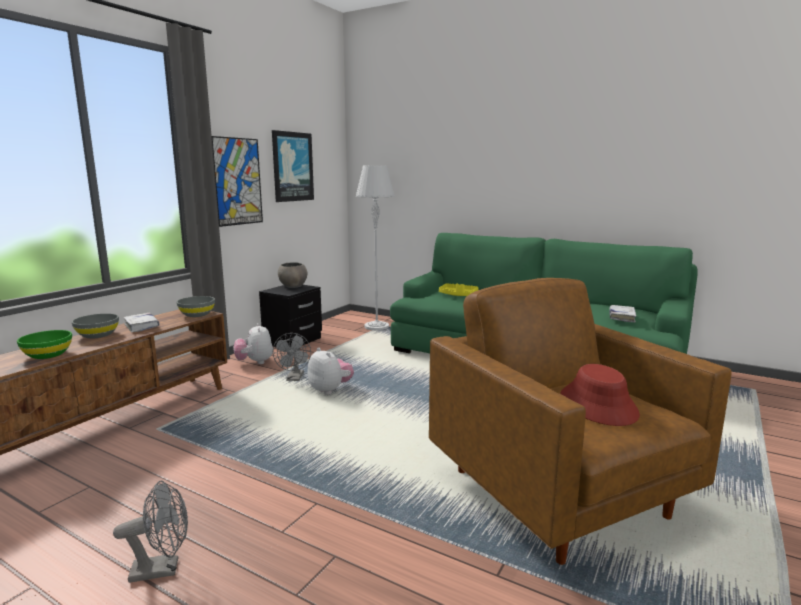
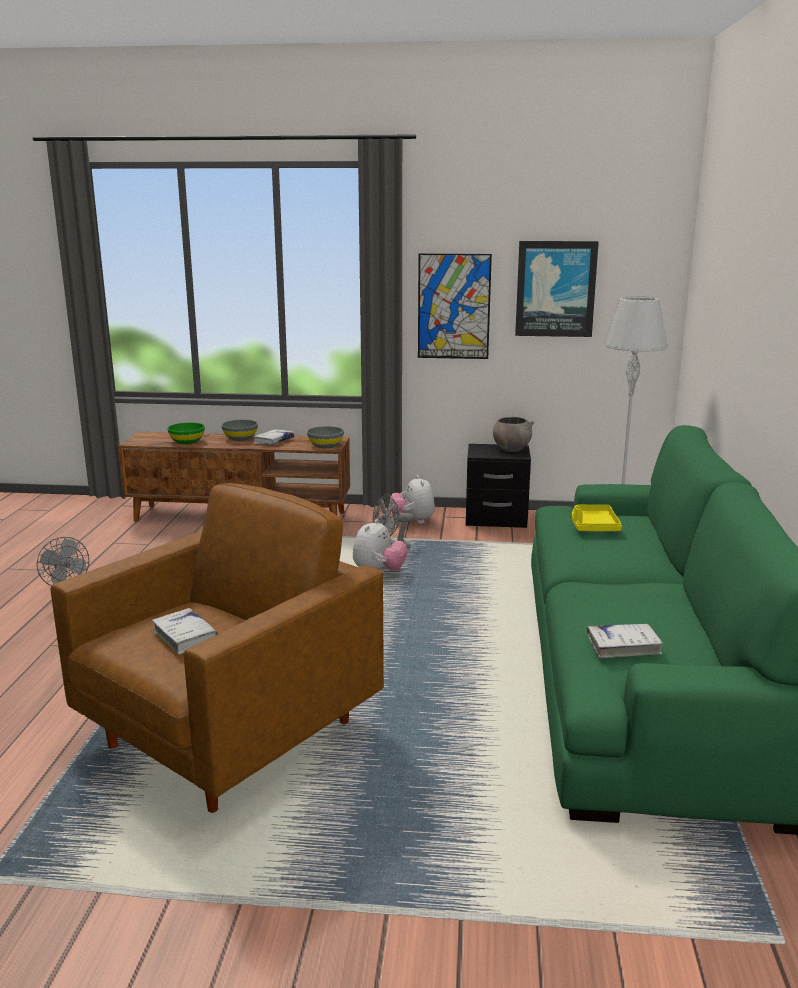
camera: 65 degrees right, 5 degrees up
plush toy [233,323,273,364] -> plush toy turned 60 degrees counterclockwise [390,475,435,524]
red hat [560,364,640,426] -> white book [152,608,218,655]

